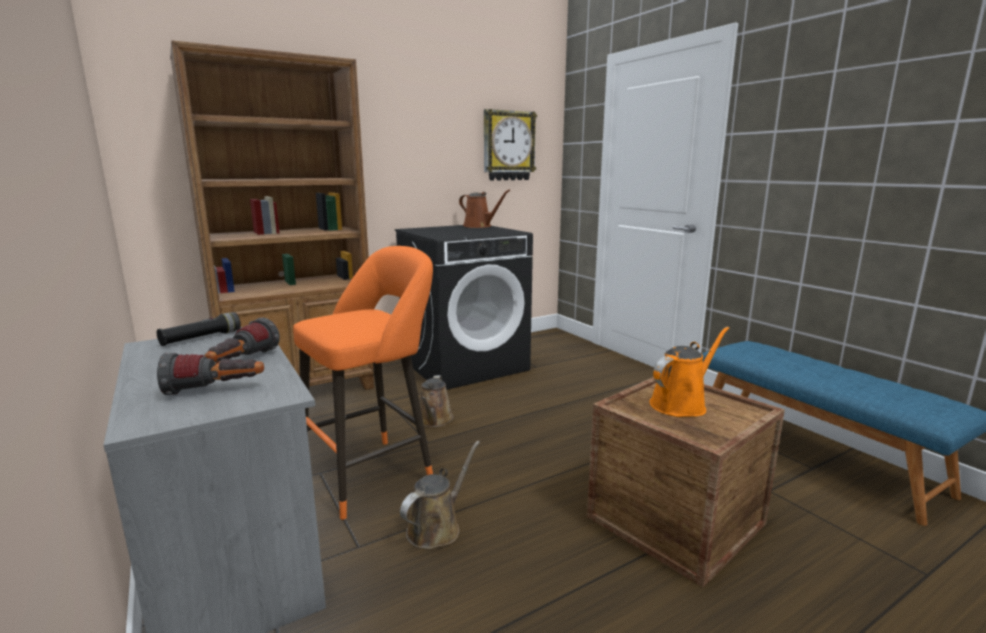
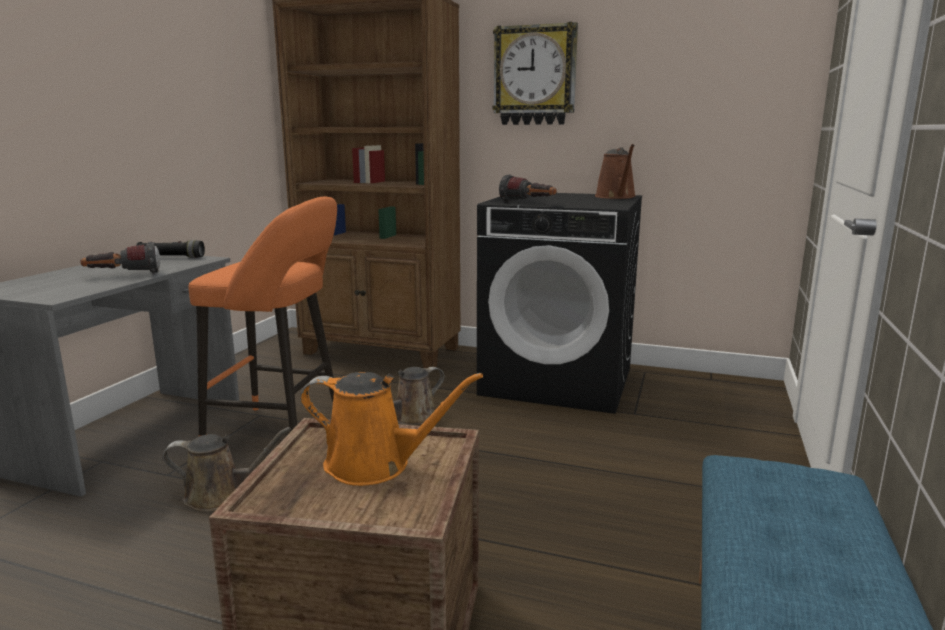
camera: 50 degrees right, 0 degrees up
flashlight [157,352,264,395] -> flashlight moved to [499,174,557,202]
wall clock [484,109,537,181] -> wall clock moved to [492,22,578,125]

